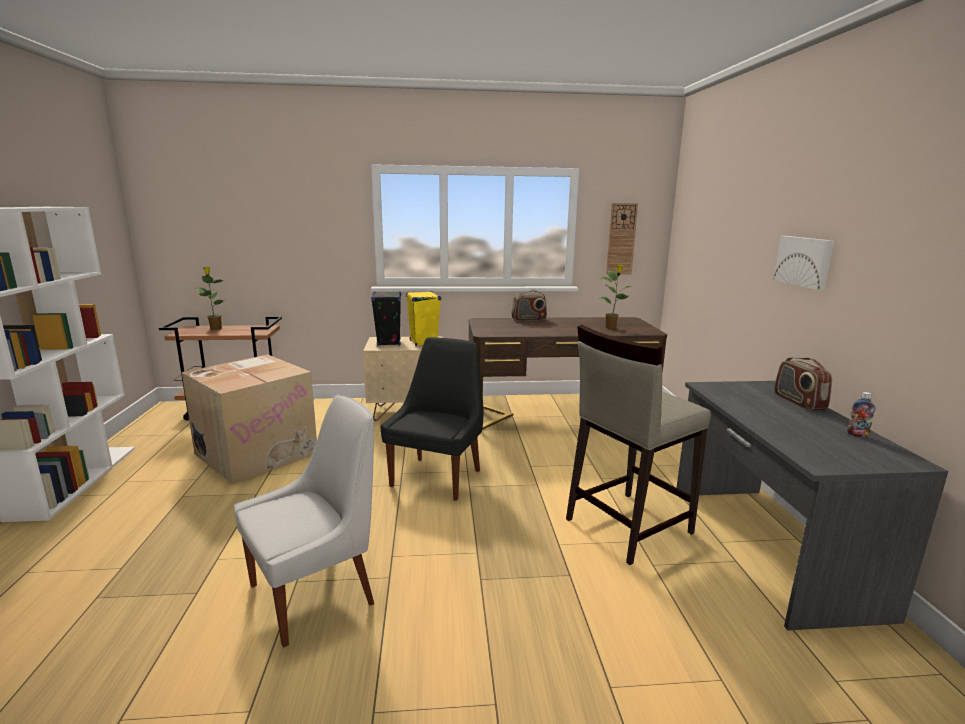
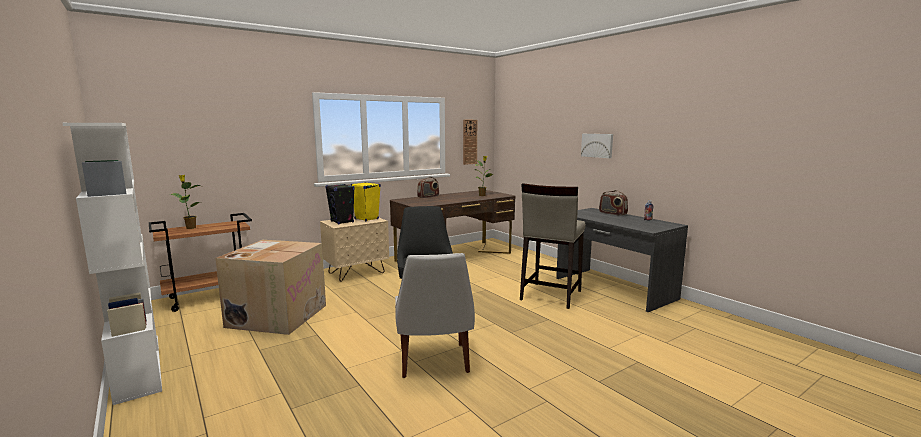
camera: 30 degrees left, 5 degrees down
white chair [234,395,374,648] -> white chair turned 150 degrees clockwise [395,253,475,378]

